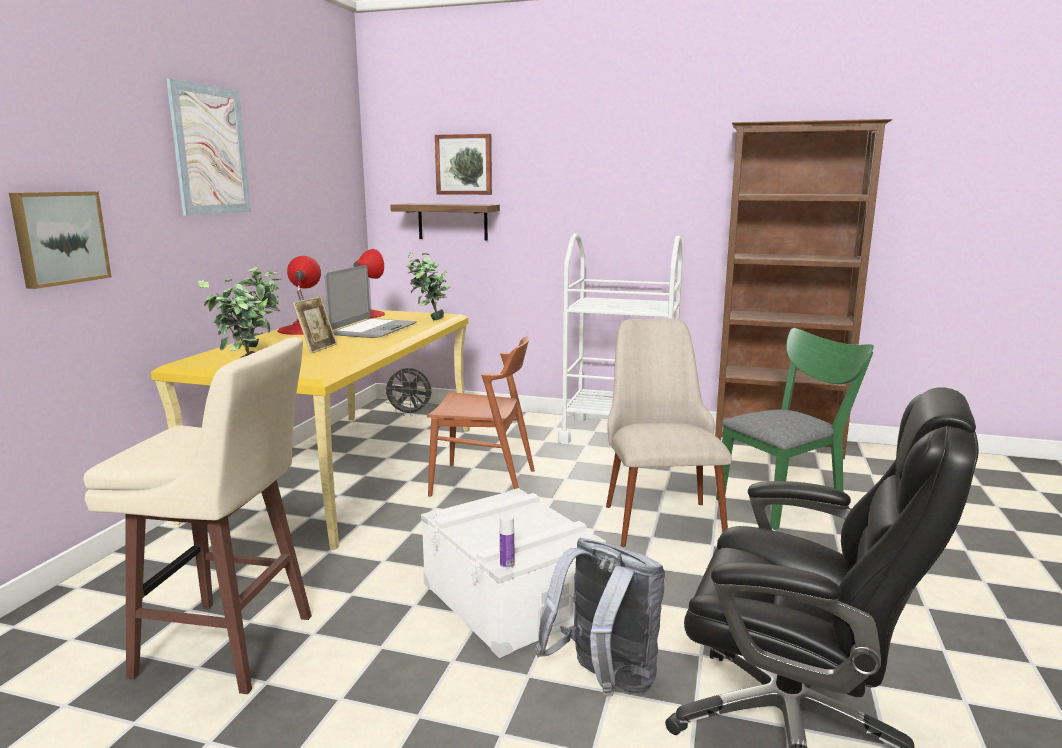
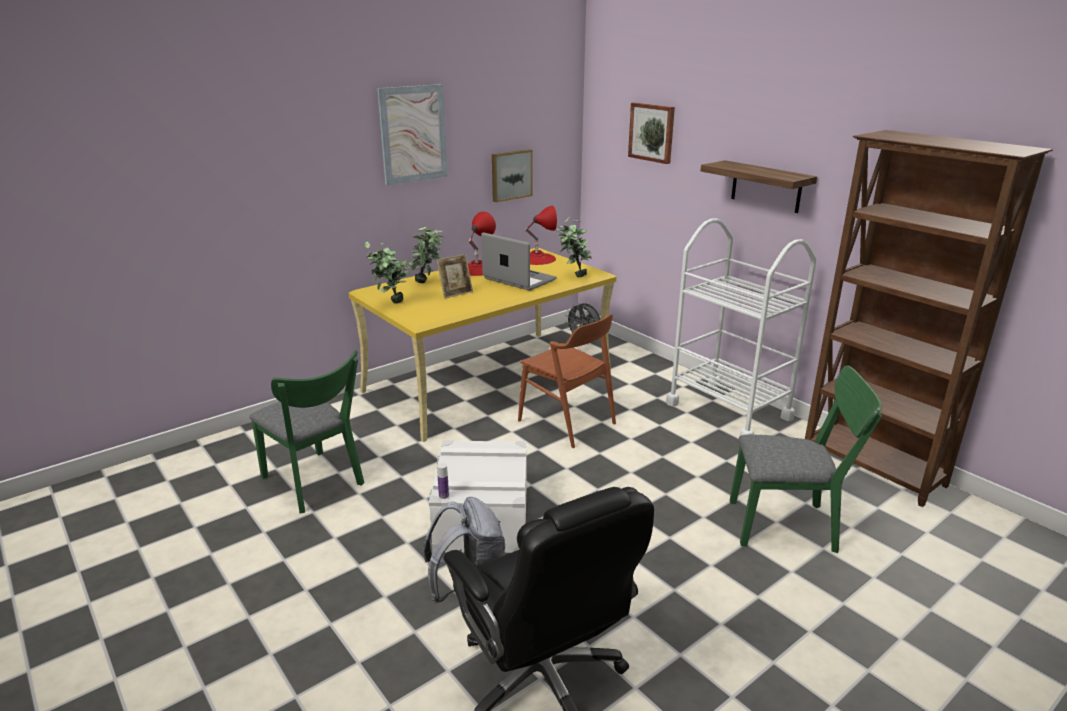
camera: 35 degrees right, 10 degrees up
picture [9,192,111,289] -> picture moved to [492,149,533,202]
beige stool [83,337,312,694] -> green chair [249,350,364,514]
laptop [325,265,417,338] -> laptop turned 105 degrees counterclockwise [481,233,557,291]
shelf [390,204,500,241] -> shelf moved to [701,160,817,213]
beige chair [606,319,732,547] -> none

